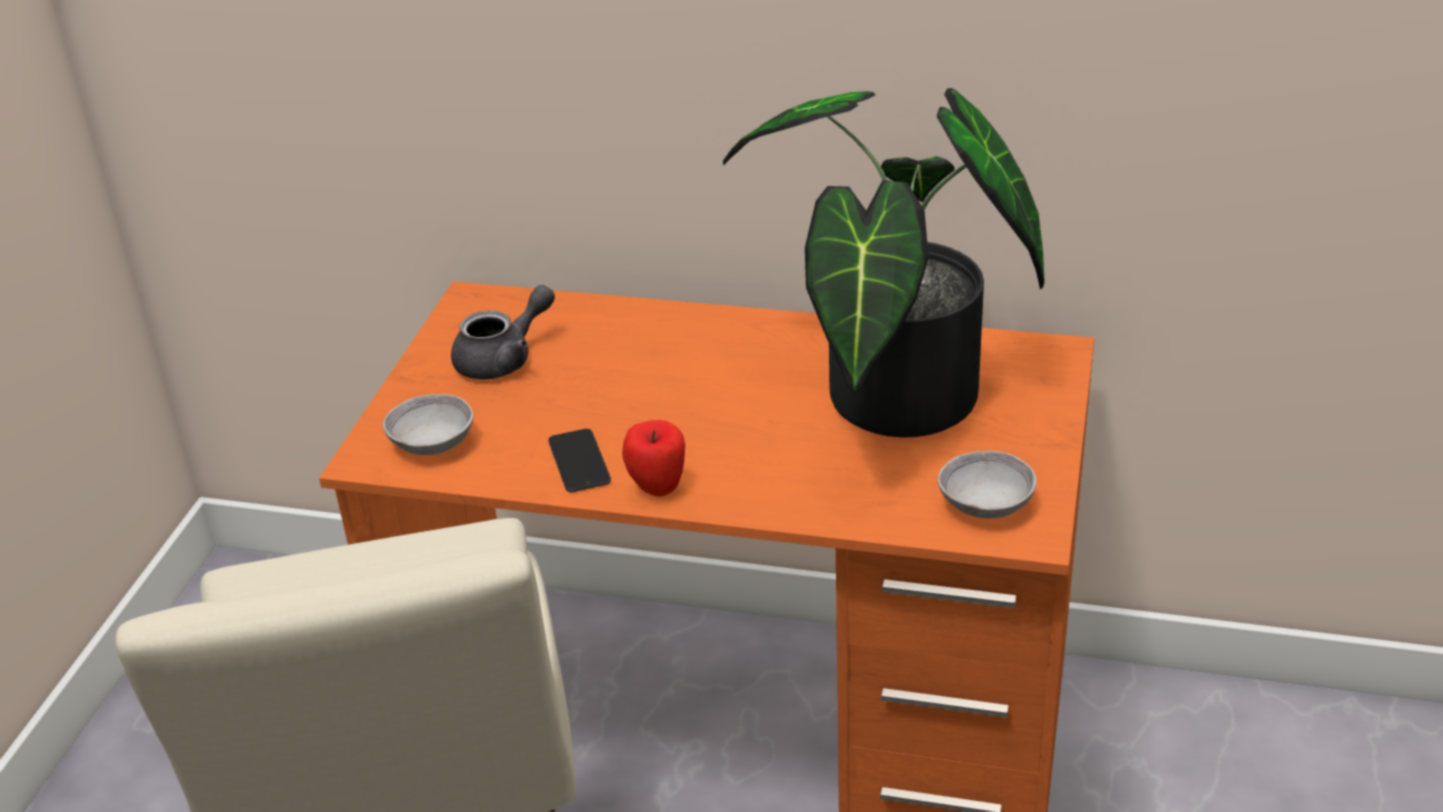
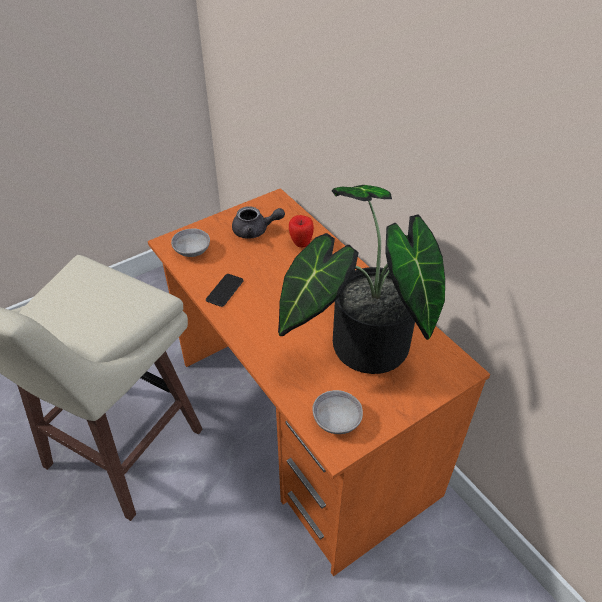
camera: 40 degrees right, 10 degrees up
apple [622,420,685,496] -> apple moved to [289,215,314,247]

